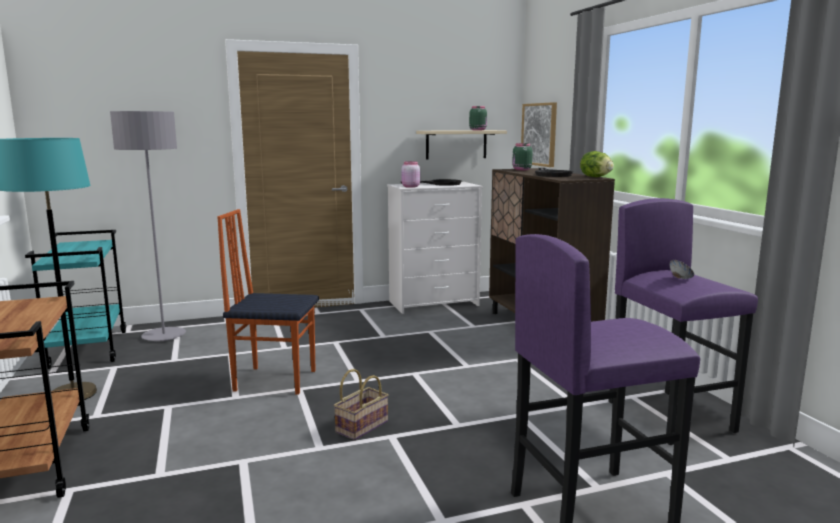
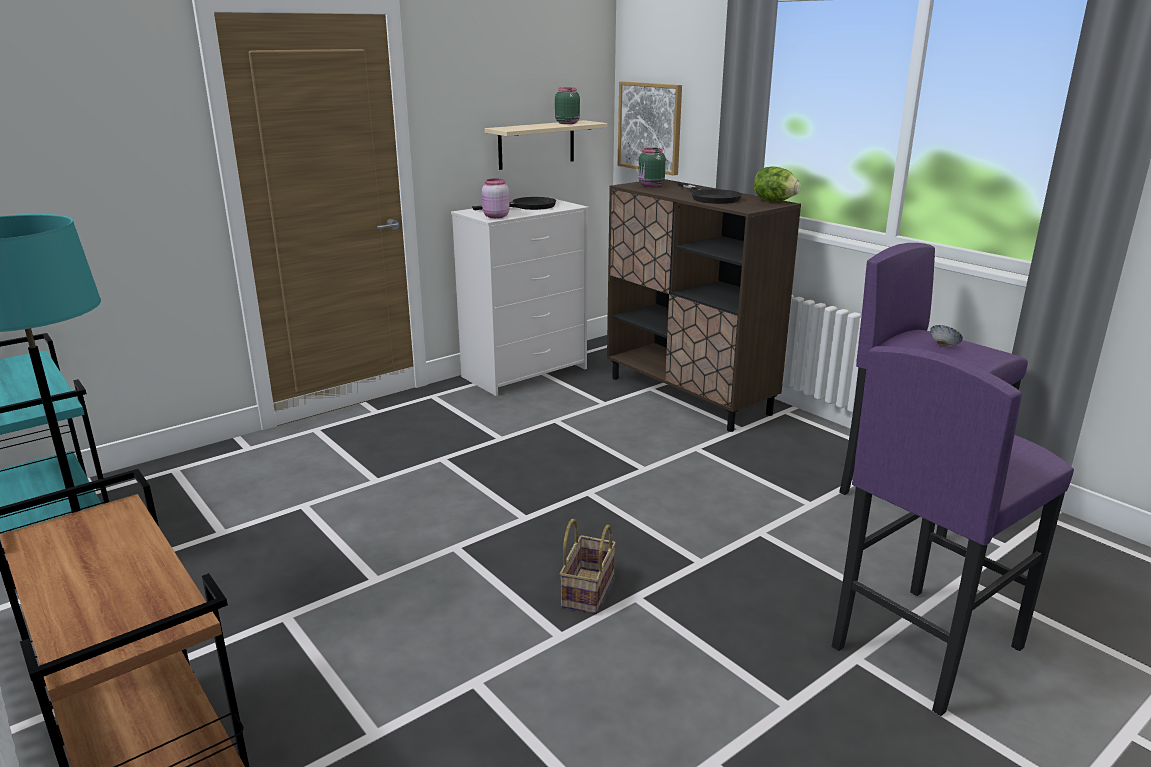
camera: 20 degrees left, 10 degrees up
grey floor lamp [110,111,186,341] -> none
chair [217,209,319,395] -> none

